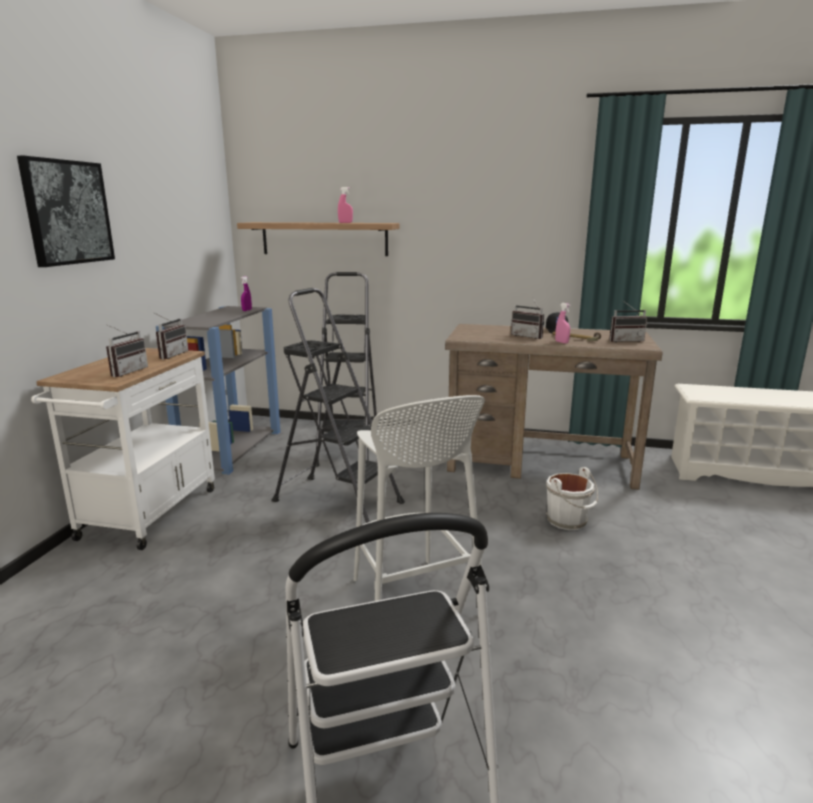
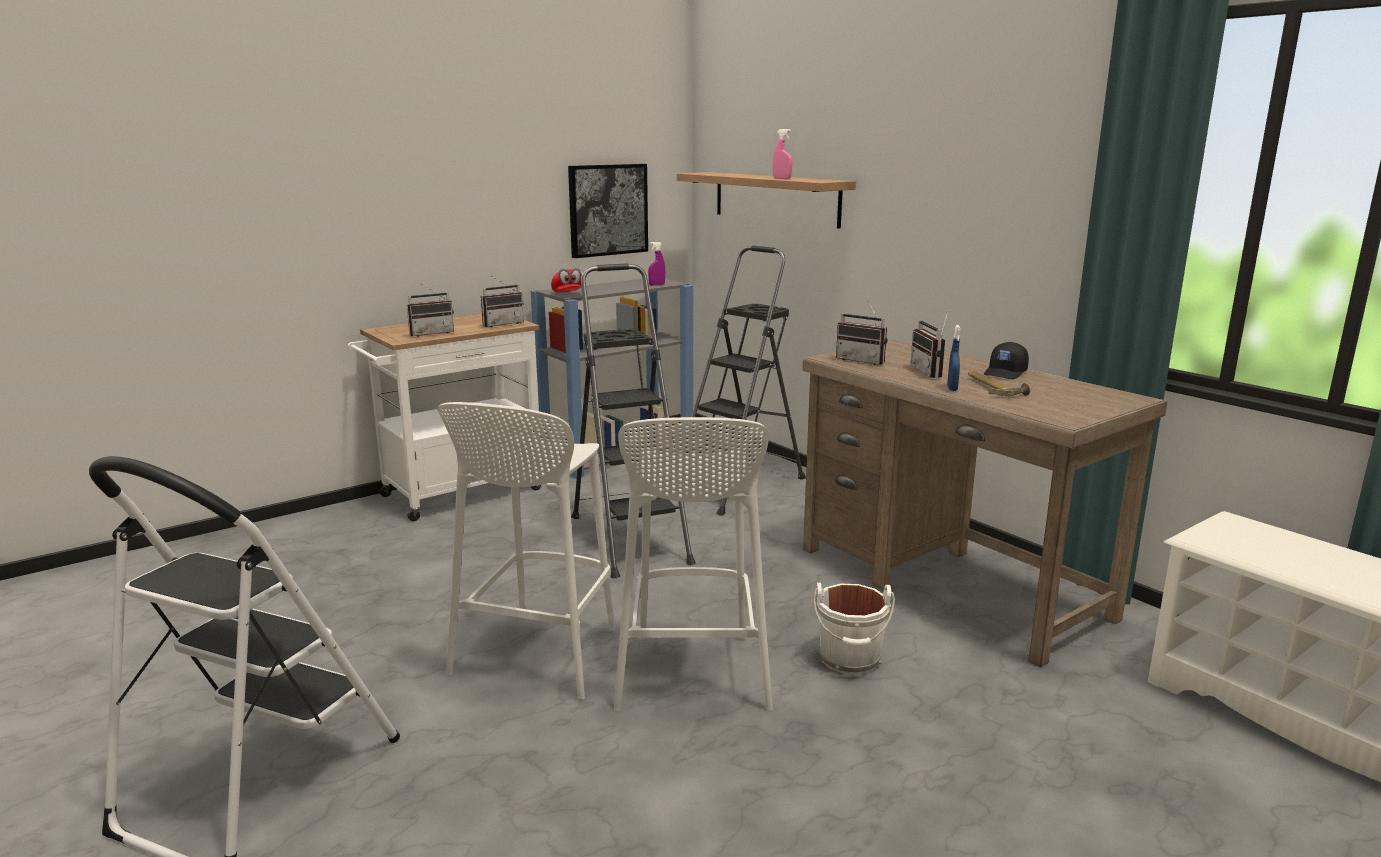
camera: 40 degrees right, 0 degrees up
picture [17,156,115,267] -> picture moved to [568,164,648,258]
pink spray bottle [555,303,571,343] -> blue spray bottle [947,325,961,391]
radio [609,300,647,343] -> radio moved to [836,300,888,365]
none -> red cap [551,268,582,292]
none -> white stool [614,417,773,711]

